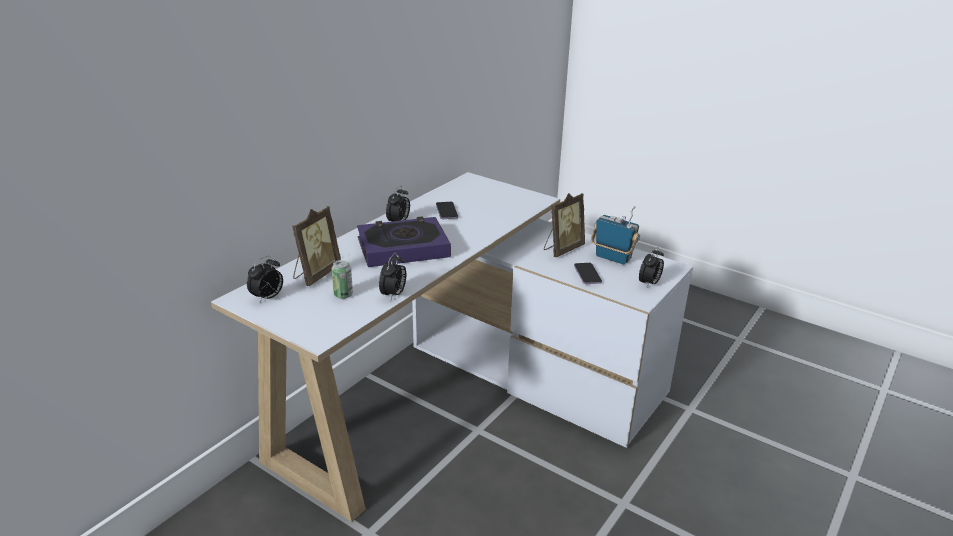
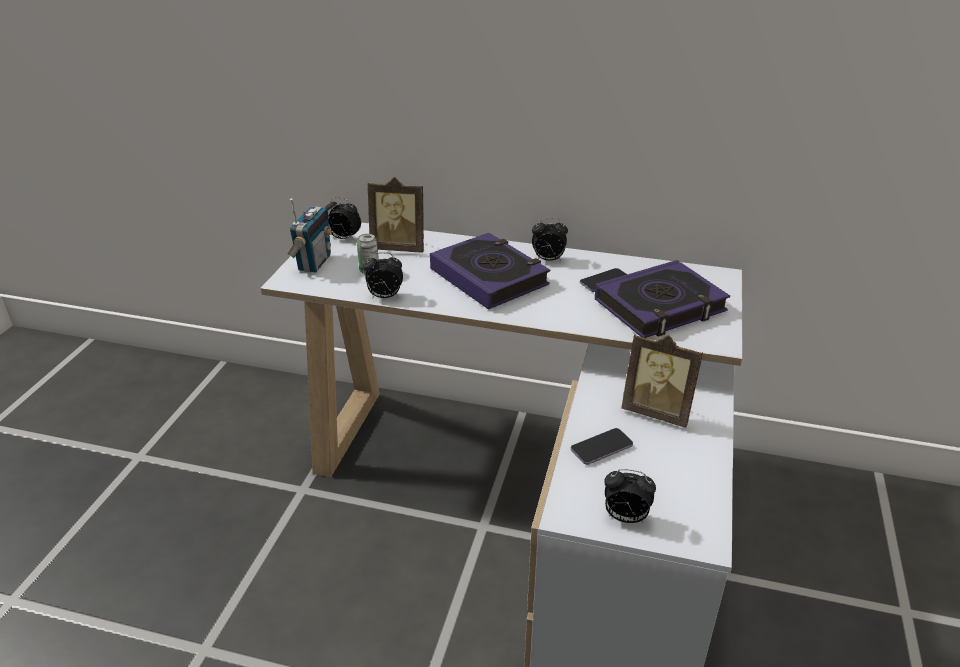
camera: 70 degrees right, 5 degrees up
radio [591,206,640,265] -> radio moved to [288,198,332,273]
none -> book [595,260,730,338]

